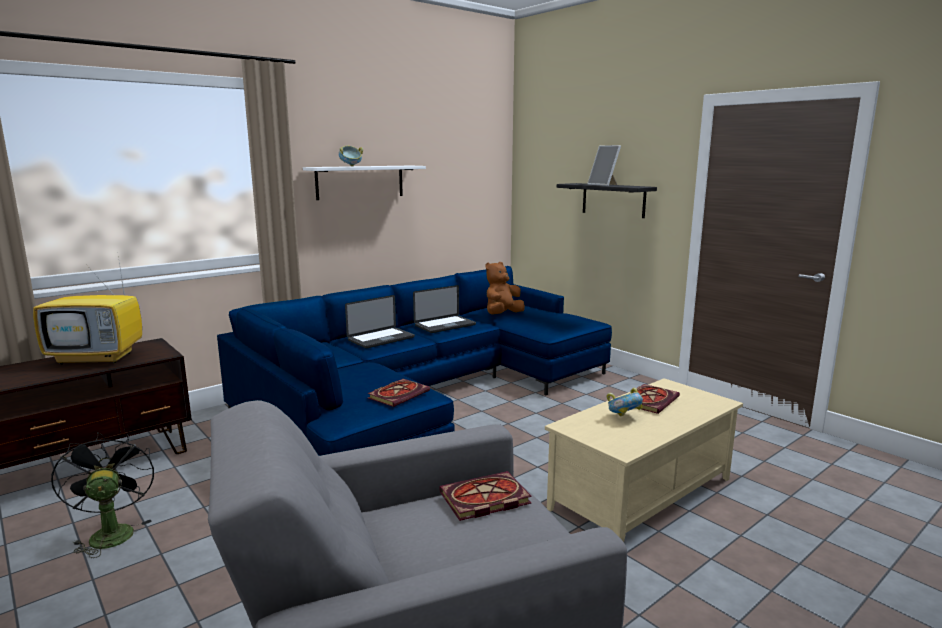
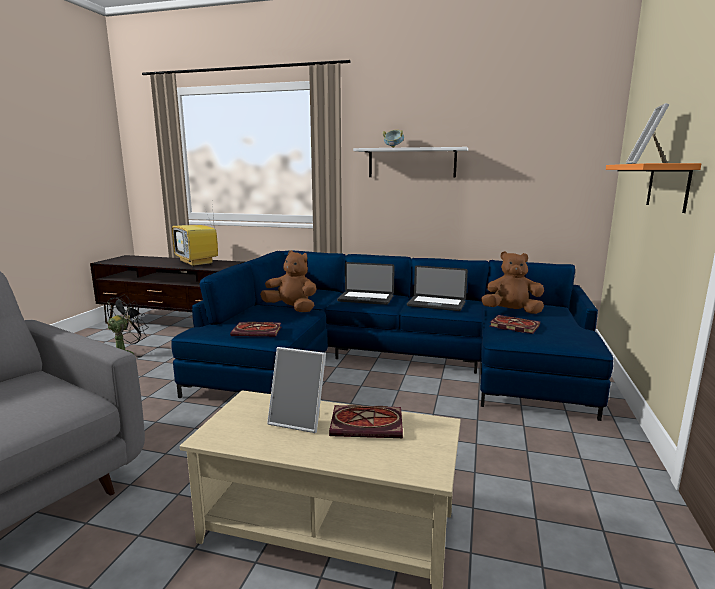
camera: 55 degrees right, 0 degrees up
book [439,471,532,521] -> book moved to [490,315,540,334]
black shelf [557,183,657,218] -> orange shelf [606,163,701,213]
bowl [607,388,643,416] -> picture frame [267,347,326,433]
none -> brown plush toy [260,250,316,312]

